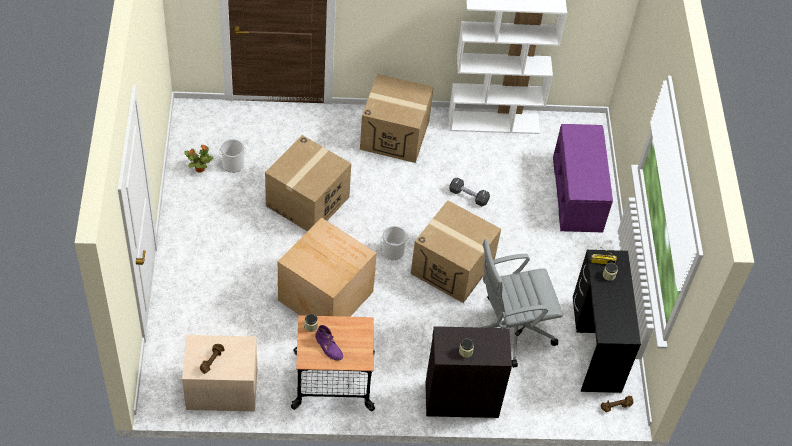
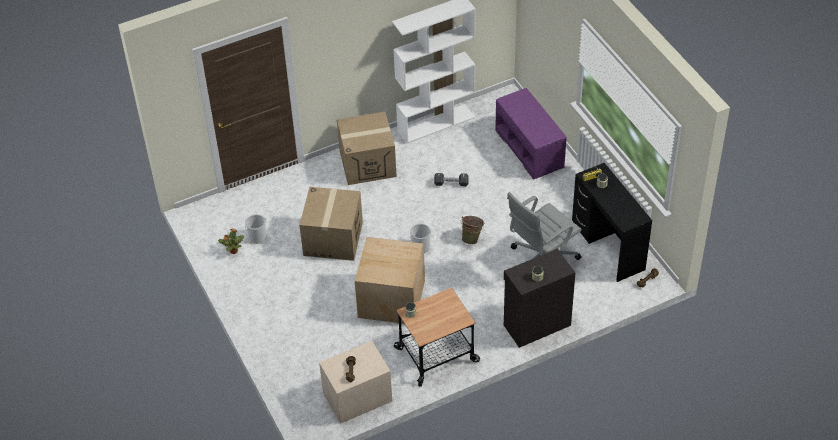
camera: 20 degrees left, 5 degrees down
purple boot [315,325,343,361] -> none
cardboard box [411,200,501,303] -> green bucket [461,216,484,244]

